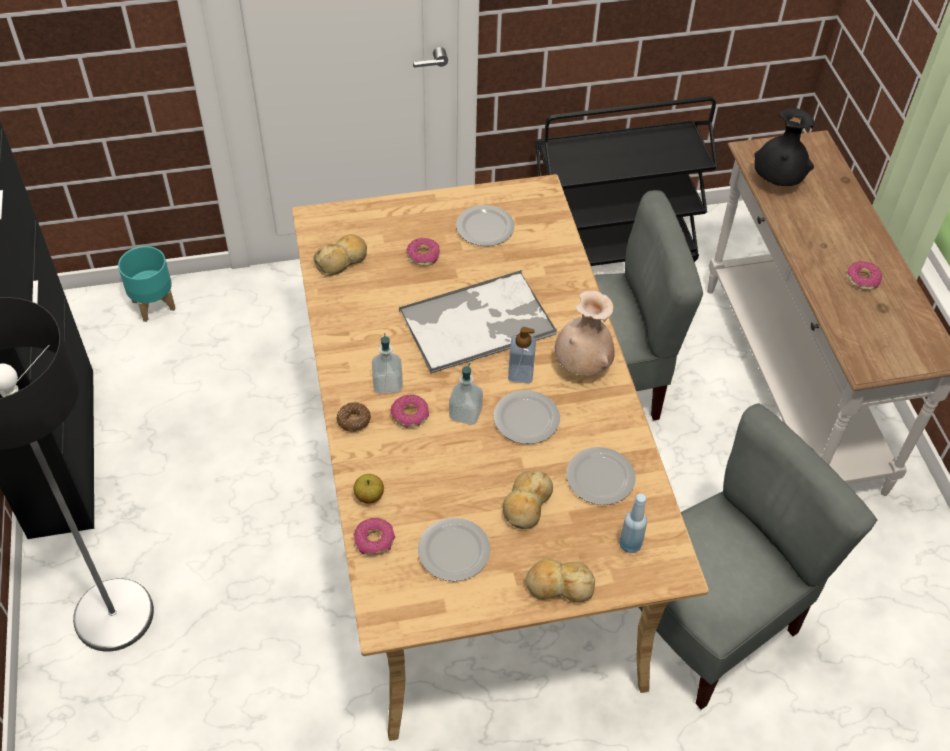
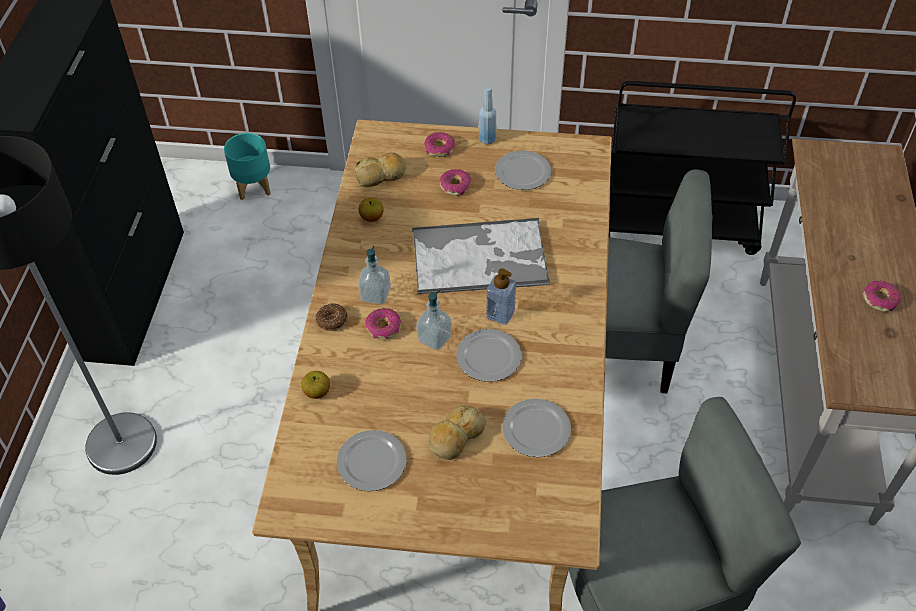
camera: 20 degrees right, 0 degrees up
donut [353,518,395,555] -> donut moved to [424,132,455,157]
bread [526,558,595,603] -> none
beige vase [555,291,615,376] -> none
blue bottle [619,494,647,553] -> blue bottle moved to [479,86,496,145]
black vase [754,108,814,186] -> none
none -> apple [358,198,383,222]

